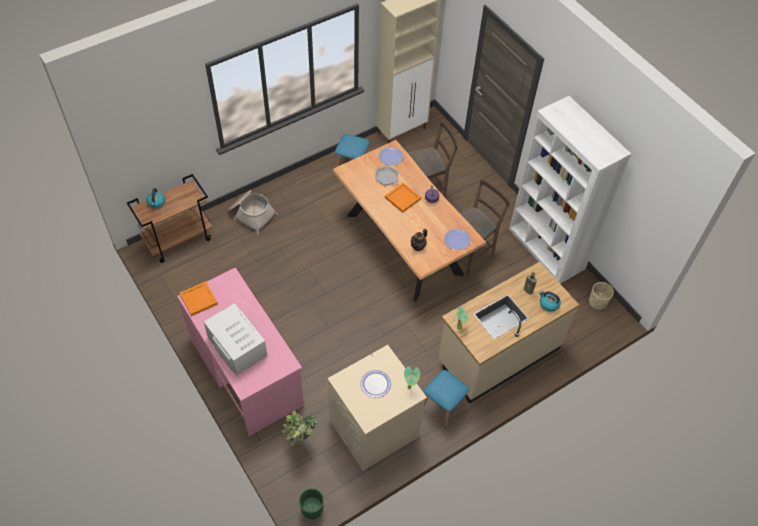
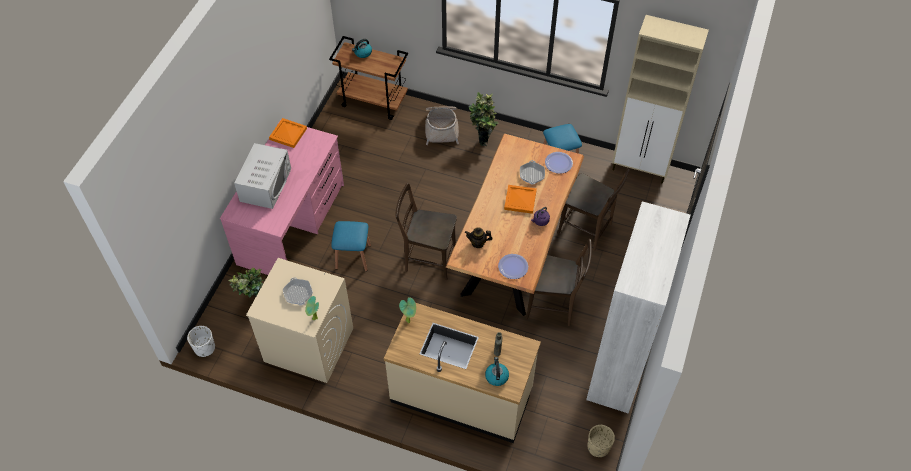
camera: 55 degrees right, 0 degrees up
green planter [299,488,324,519] -> white planter [187,326,215,357]
plate [360,370,391,398] -> frying pan [283,277,313,306]
blue stool [424,370,469,428] -> blue stool moved to [331,221,371,271]
none -> brown chair [395,183,457,280]
none -> potted plant [469,92,499,146]

